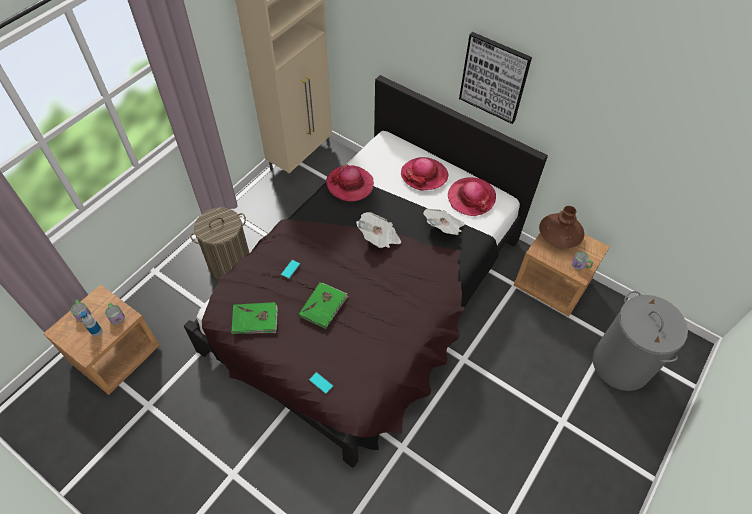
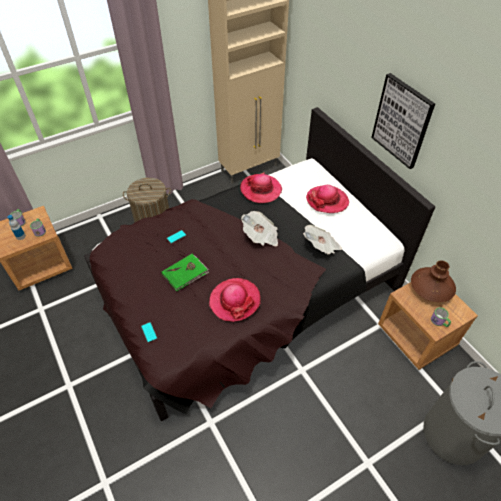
camera: 25 degrees right, 5 degrees down
green book [231,302,278,334] -> none
hat [448,177,496,216] -> hat moved to [209,278,261,322]

